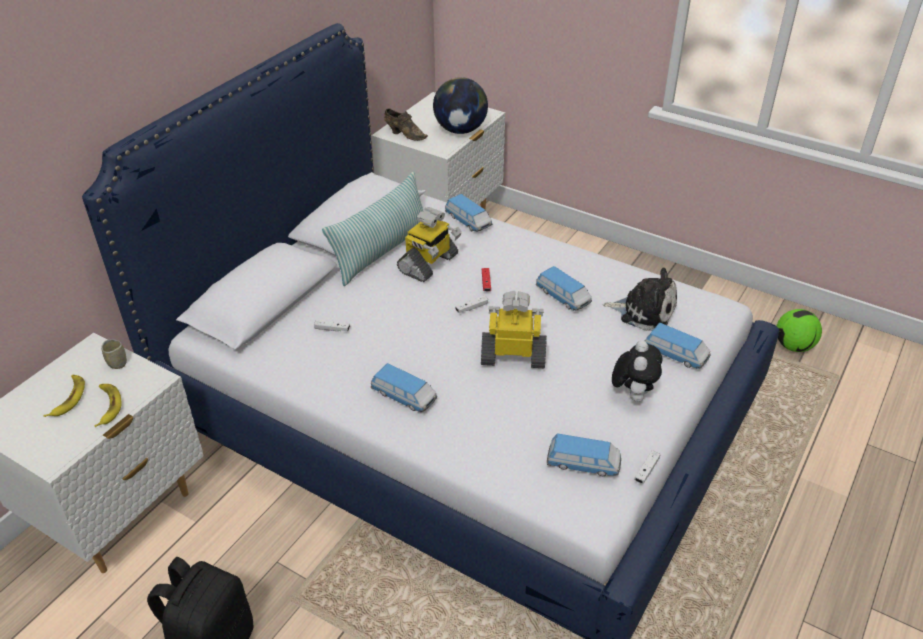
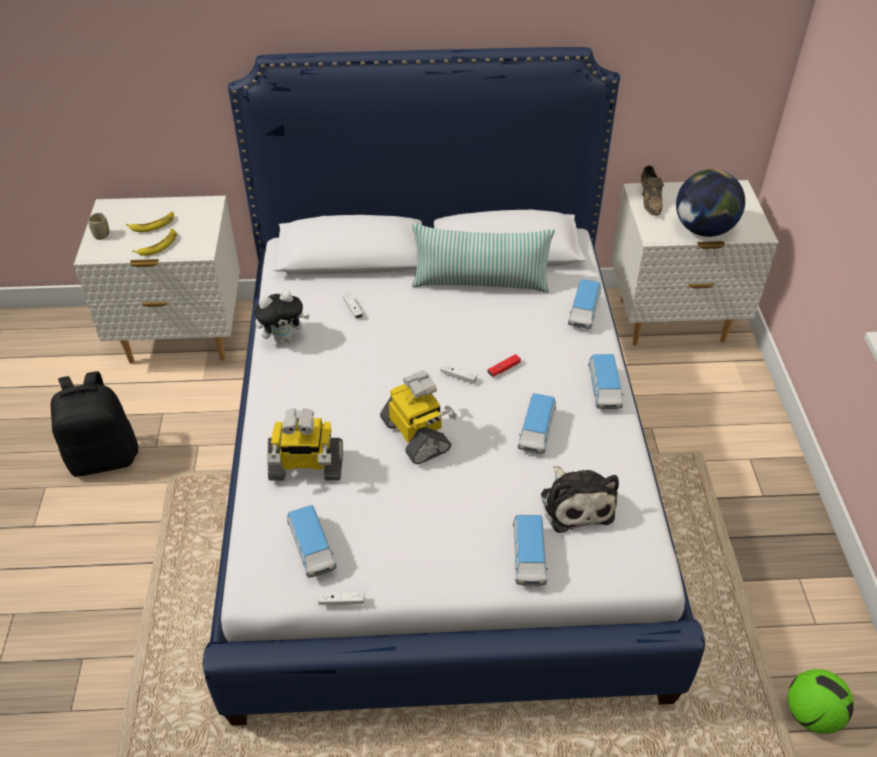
camera: 55 degrees right, 5 degrees up
cup [101,339,127,369] -> cup moved to [88,213,109,240]
toy car [371,363,437,412] -> toy car moved to [588,354,623,409]
toy robot [397,207,462,282] -> toy robot moved to [267,408,343,481]
plush toy [612,340,663,402] -> plush toy moved to [254,291,309,344]

